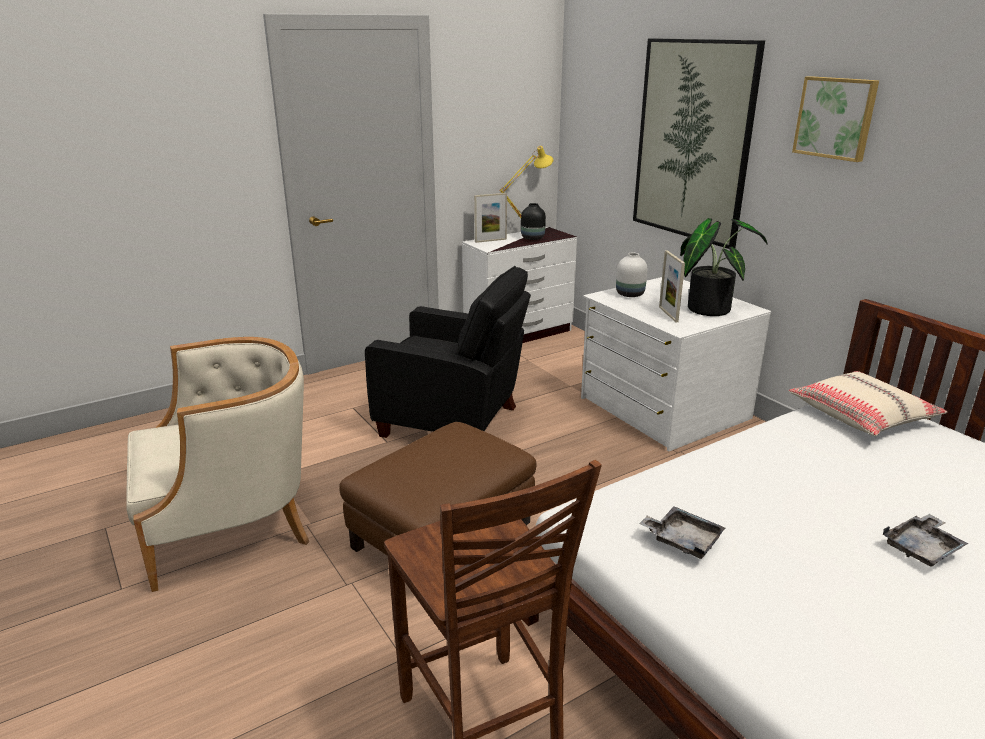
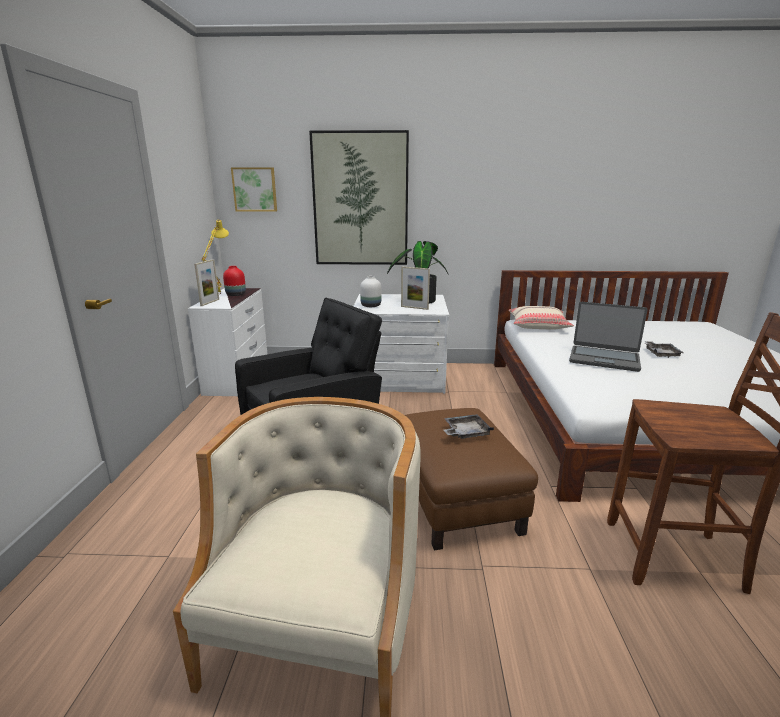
camera: 55 degrees left, 5 degrees down
black vase [521,203,546,240] -> red vase [223,266,246,296]
grey tray [639,506,725,559] -> grey tray moved to [443,414,494,439]
picture [792,76,879,162] -> picture moved to [231,167,277,212]
none -> laptop [569,302,648,372]

